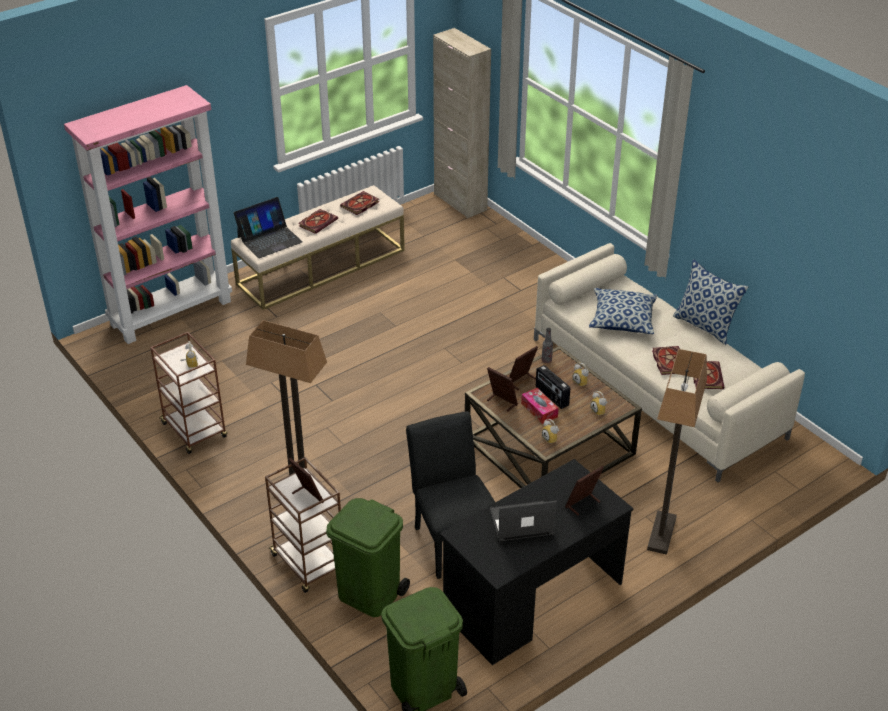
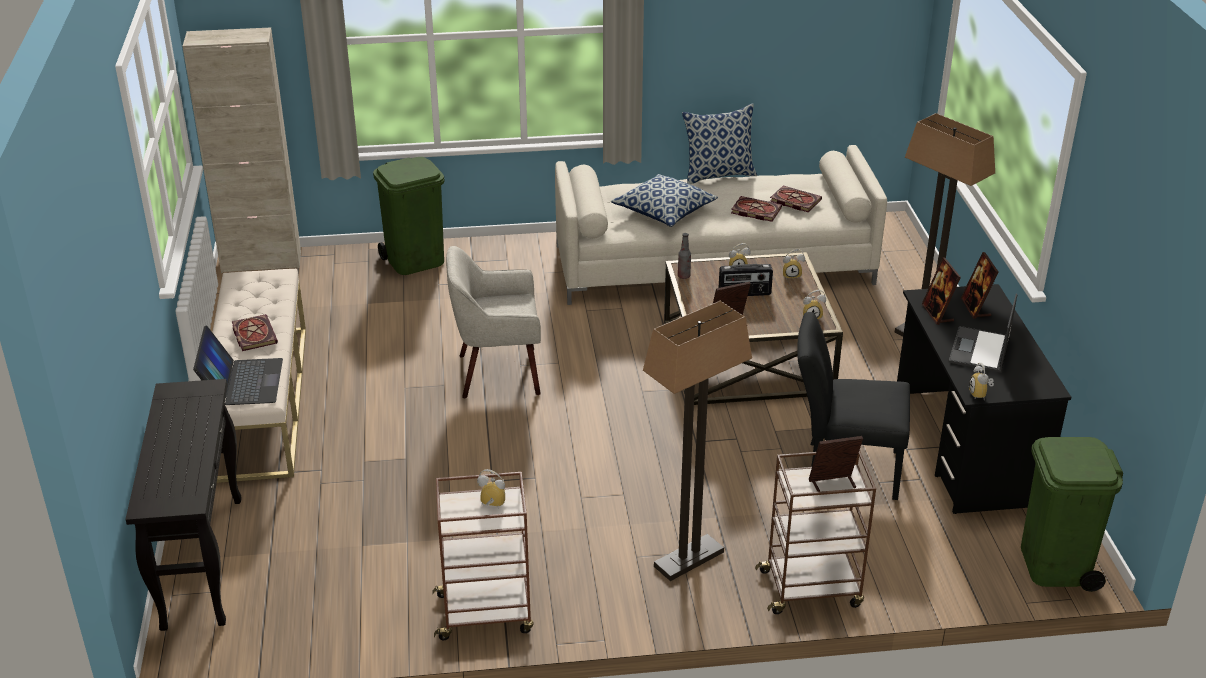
camera: 60 degrees left, 5 degrees down
pink bookcase [64,85,232,344] -> black console table [125,379,242,631]
green trash can [326,498,410,617] -> green trash can moved to [373,157,444,275]
book [340,191,380,215] -> none
picture frame [509,346,538,390] -> picture frame moved to [922,257,961,325]
tissue box [521,388,559,424] -> none
none -> beige armchair [446,246,541,398]
none -> alarm clock [969,363,994,400]

